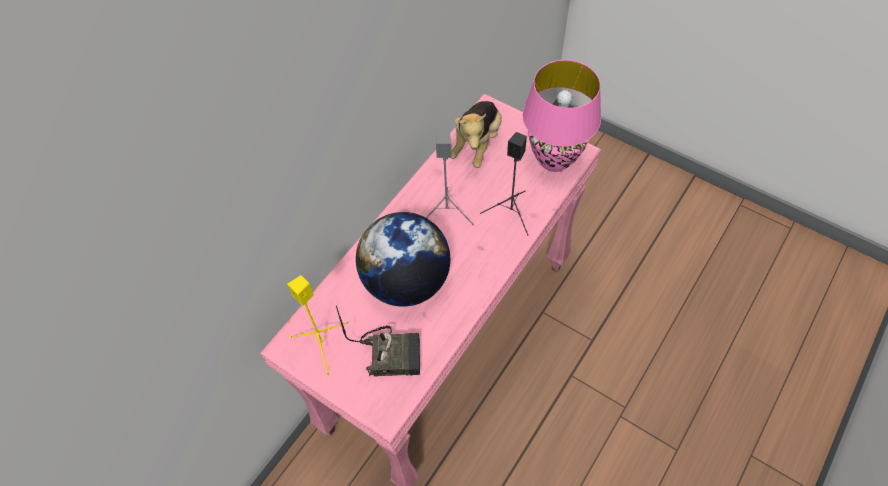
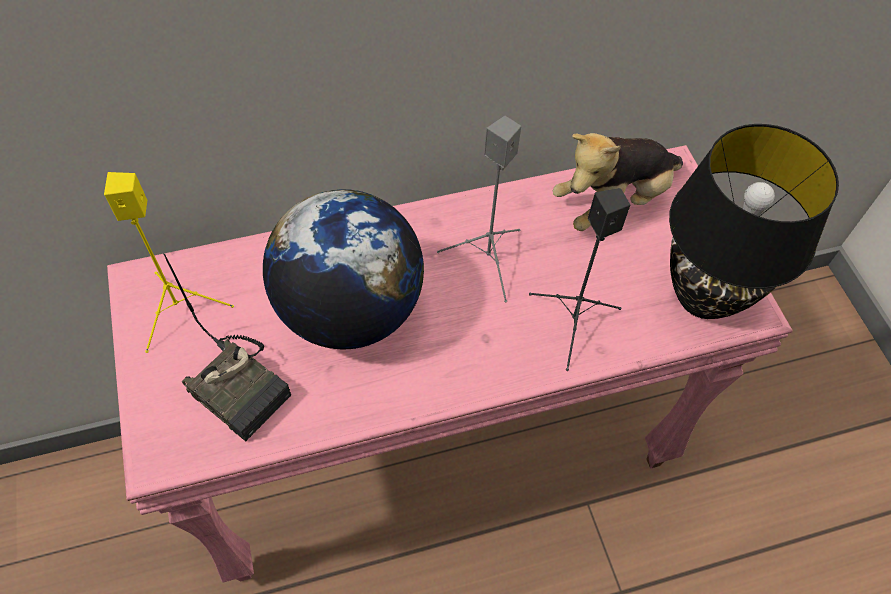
camera: 35 degrees right, 0 degrees up
pink table lamp [522,60,601,172] -> black table lamp [669,124,839,319]

